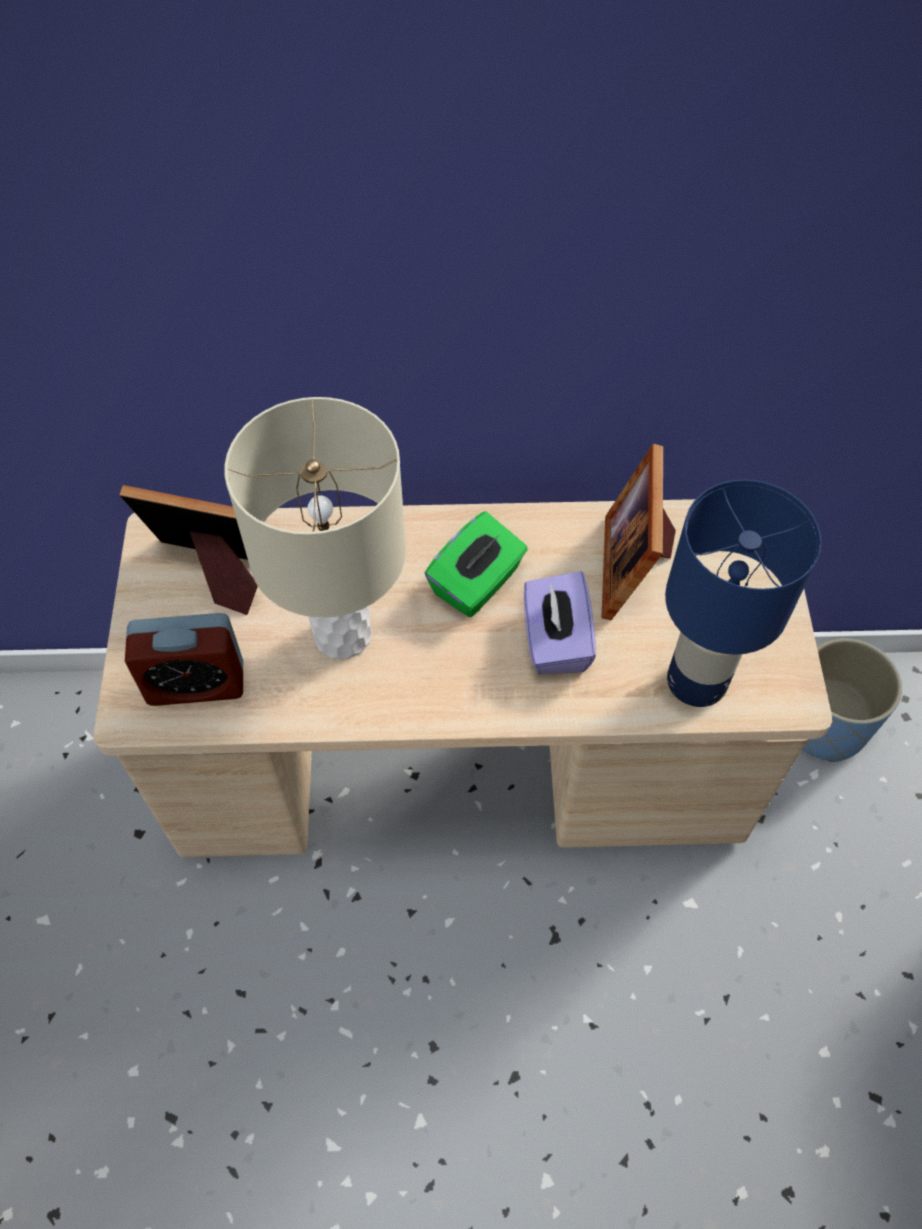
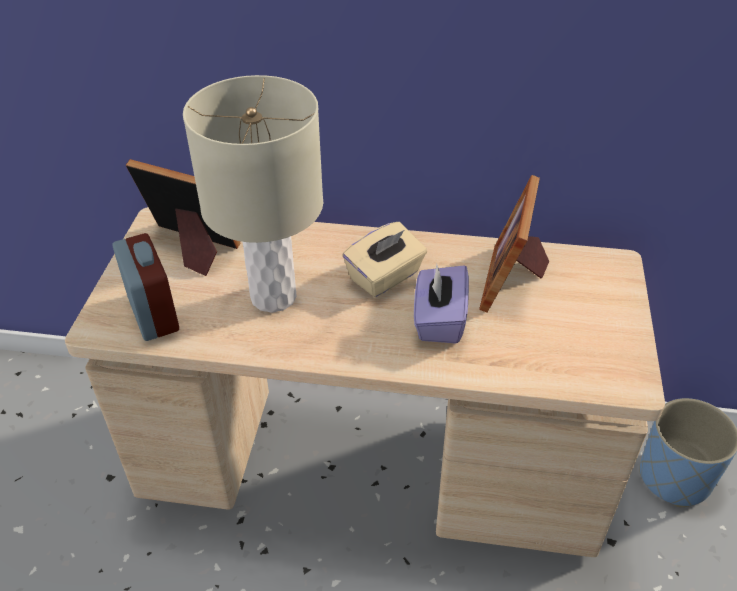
camera: 10 degrees right, 15 degrees down
alarm clock [125,613,243,706] -> alarm clock turned 120 degrees counterclockwise [112,233,179,341]
green tissue box [425,512,528,617] -> beige tissue box [343,222,427,297]
blue table lamp [665,480,821,707] -> none

